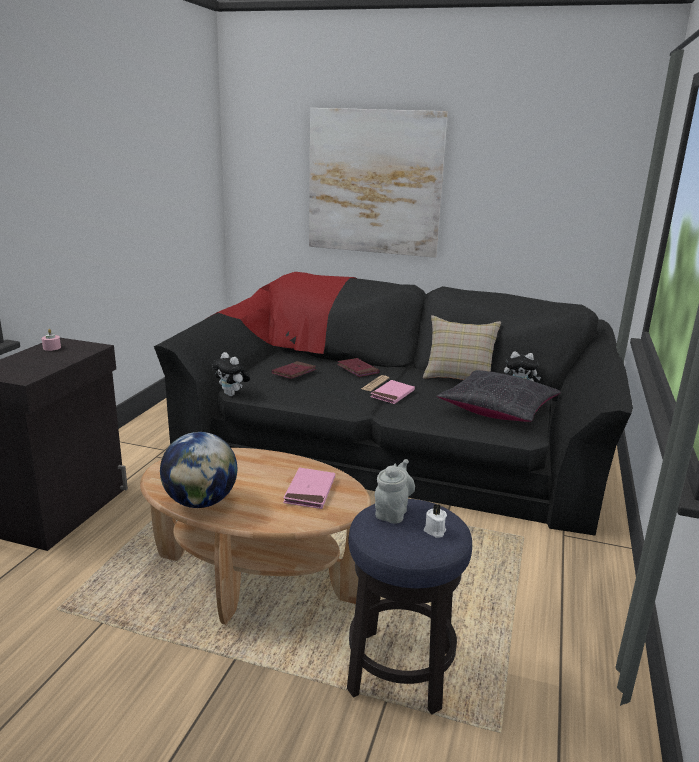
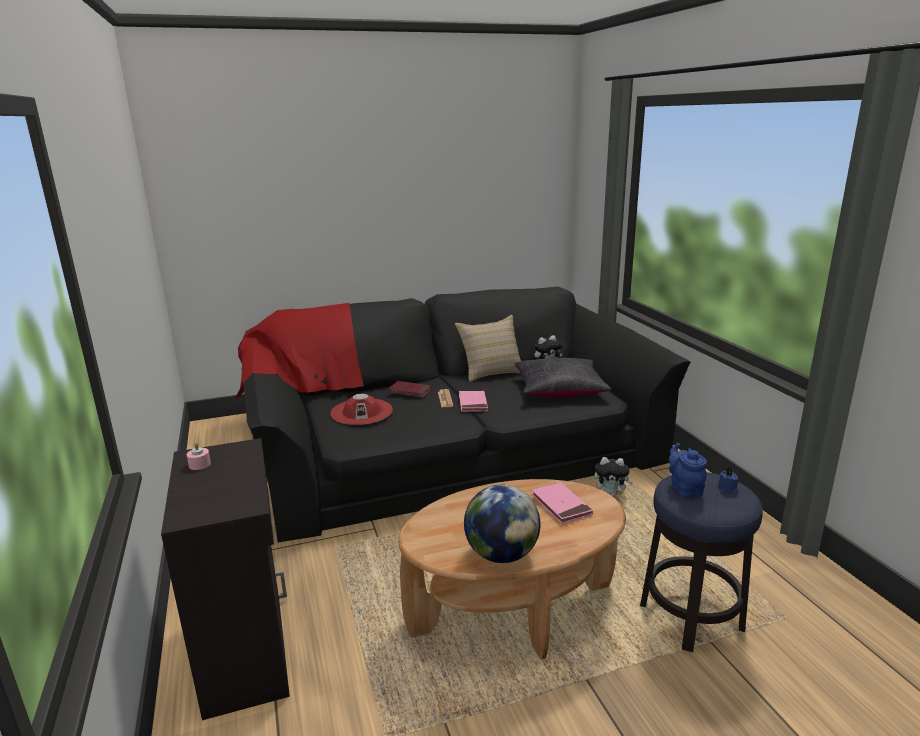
camera: 35 degrees left, 0 degrees up
plush toy [212,352,250,396] -> plush toy moved to [594,457,633,497]
red book [272,361,316,379] -> red hat [330,394,393,425]
picture [309,108,448,258] -> none
grey teapot [375,459,415,524] -> blue teapot [669,443,707,498]
white candle [424,504,447,538] -> blue candle [717,467,739,493]

